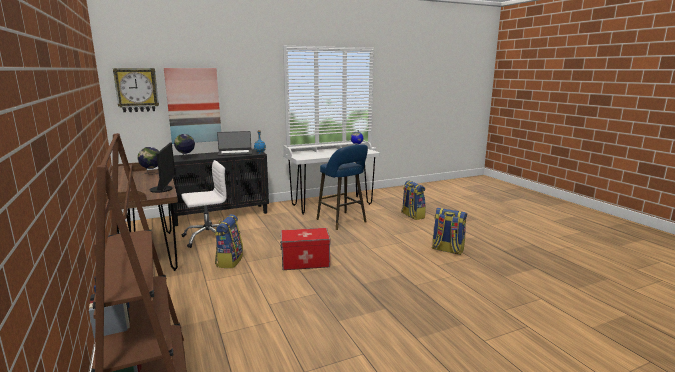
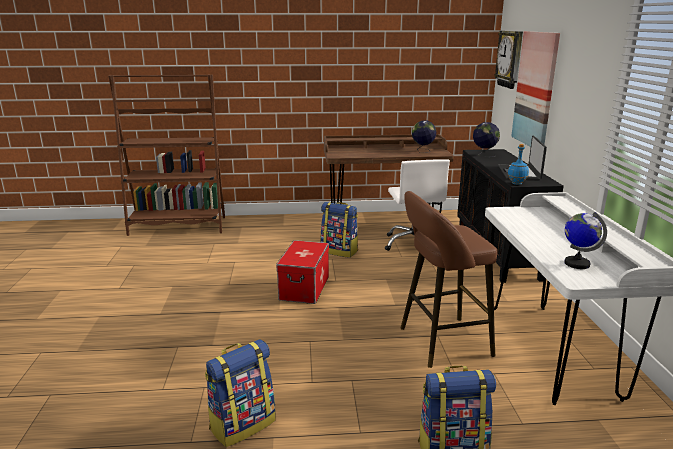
camera: 110 degrees right, 5 degrees up
monitor [149,142,175,193] -> none
blue stool [317,144,368,230] -> brown stool [401,191,497,368]

